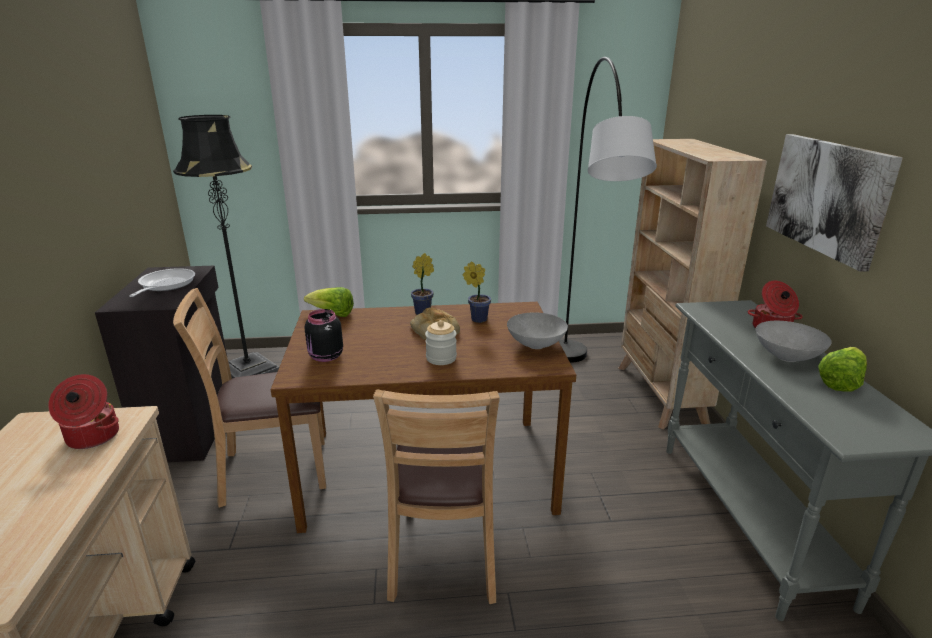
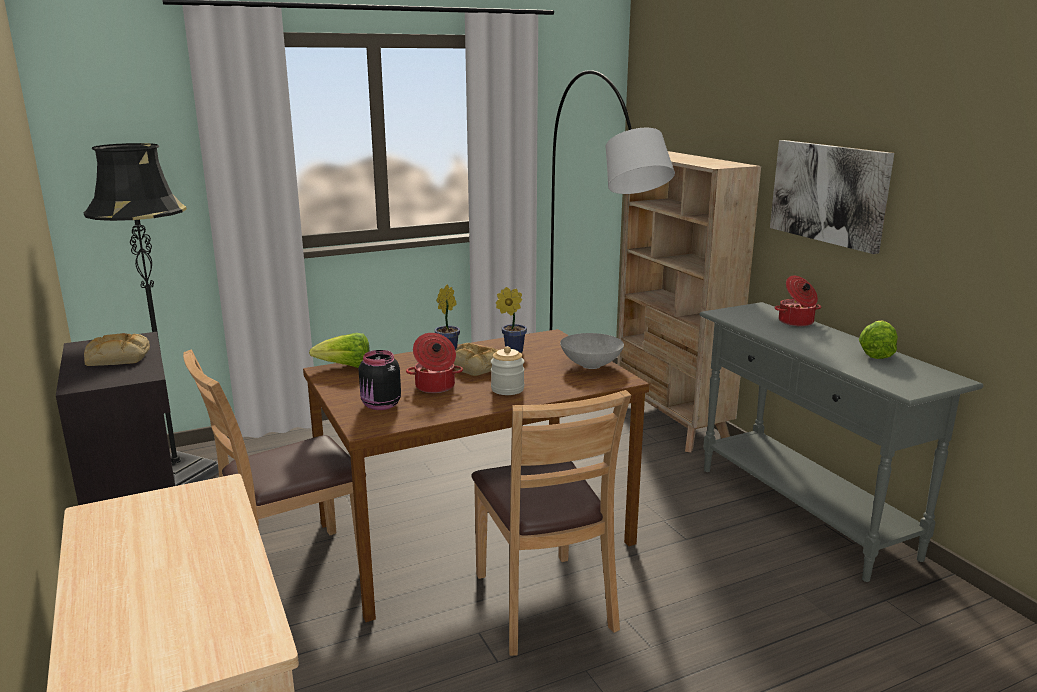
camera: 20 degrees left, 5 degrees down
cooking pot [48,374,119,449] -> cooking pot moved to [406,333,463,393]
frying pan [129,268,195,297] -> bread [84,333,150,366]
grey bowl [756,321,832,362] -> none

